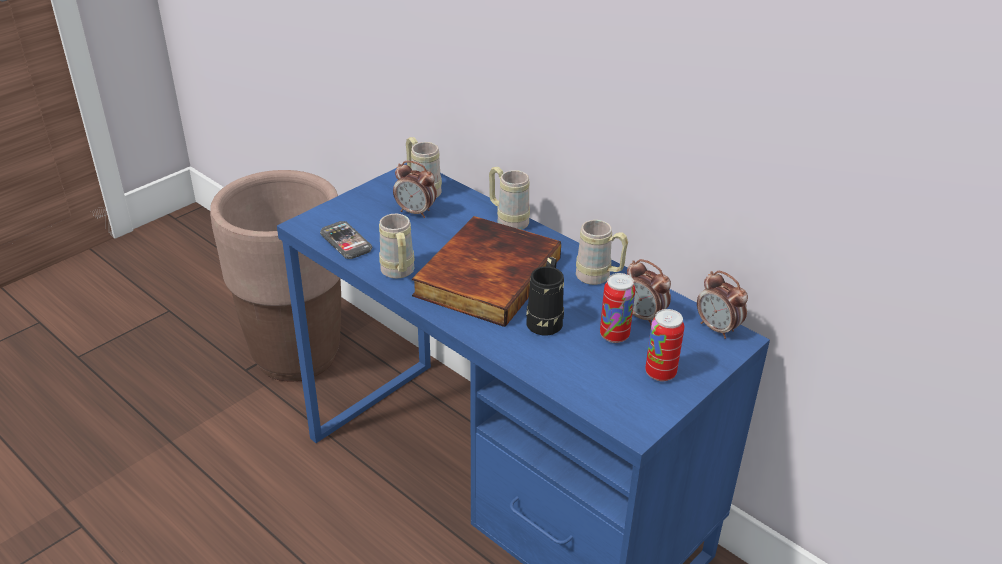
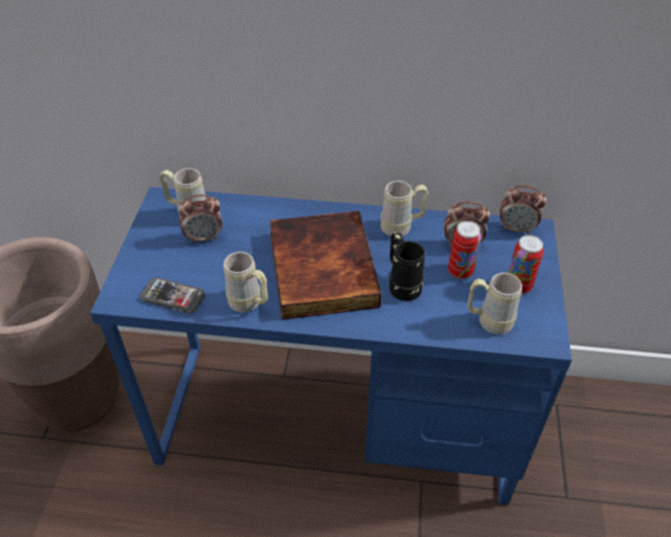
camera: 35 degrees left, 10 degrees up
beige mug [489,167,530,230] -> beige mug moved to [467,273,522,334]

